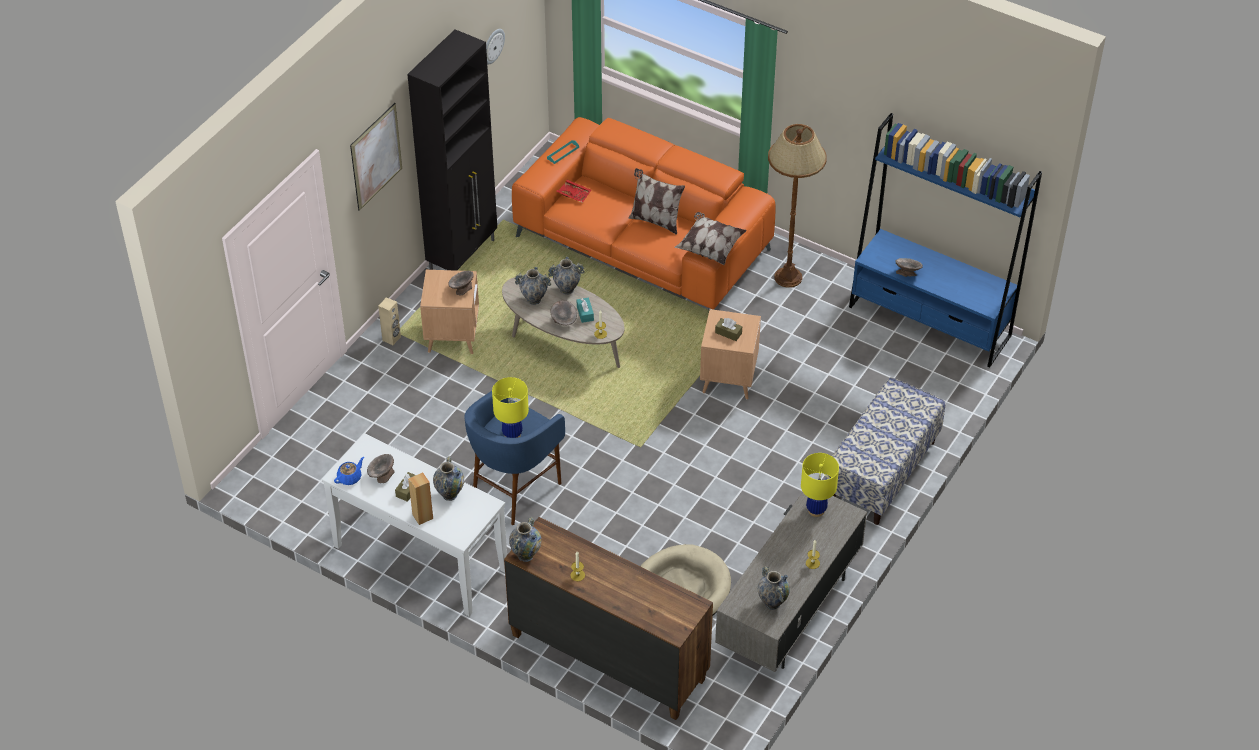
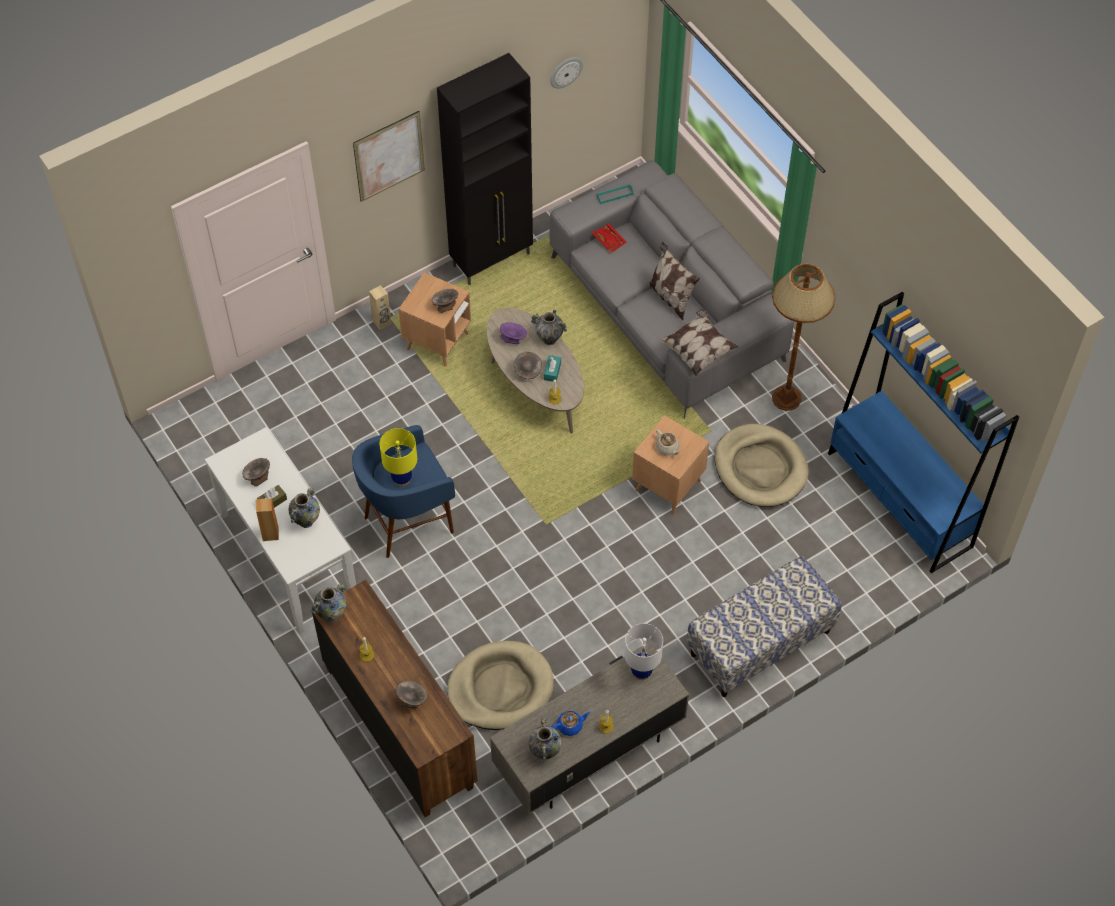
camera: 25 degrees right, 10 degrees up
blue teapot [334,457,364,485] -> blue teapot moved to [552,711,591,736]
orange sofa [512,117,776,310] -> grey sofa [549,160,794,419]
vase [515,267,551,305] -> purple bowl [500,322,527,344]
brown tissue box [715,318,742,341] -> beige teapot [656,429,681,455]
yellow table lamp [801,453,839,517] -> white table lamp [624,623,663,680]
grey bowl [895,258,923,277] -> grey bowl moved to [396,681,427,709]
none -> beige dog bed [715,424,809,507]

